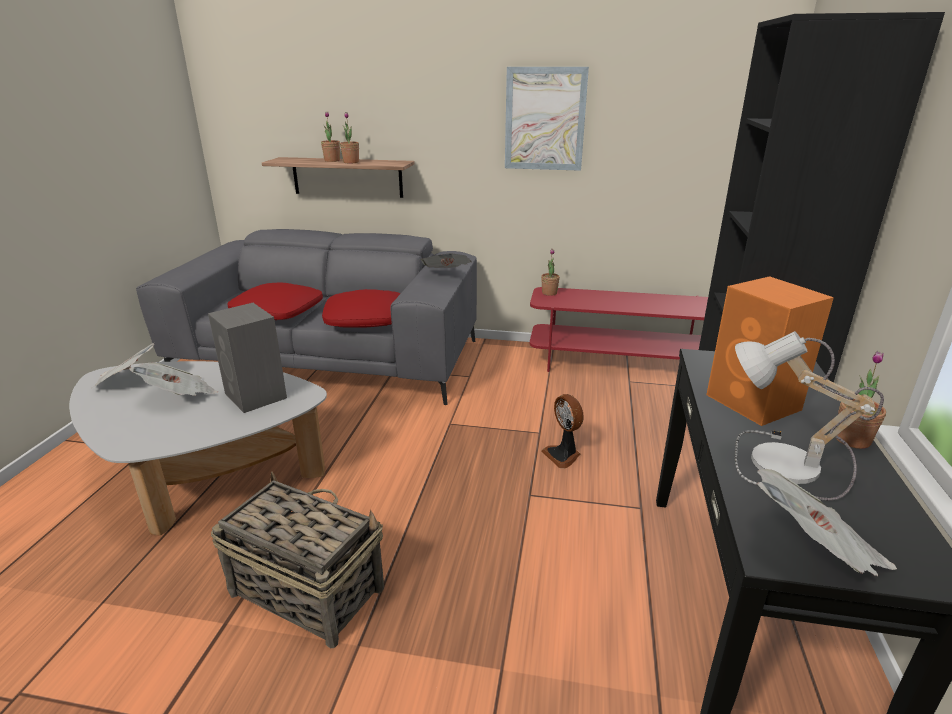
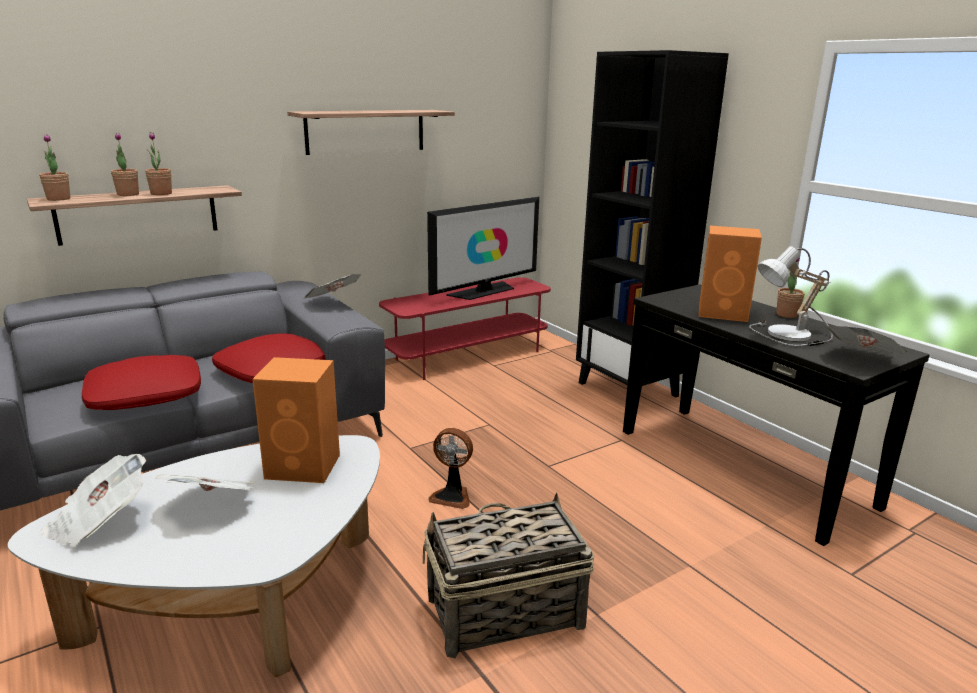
camera: 45 degrees left, 5 degrees down
grey speaker [208,303,287,413] -> orange speaker [252,357,340,483]
picture [505,67,589,171] -> shelf [287,110,455,155]
potted plant [541,249,560,296] -> potted plant moved to [39,134,70,201]
fan [541,394,584,468] -> fan moved to [428,428,473,509]
none -> television [427,197,539,300]

